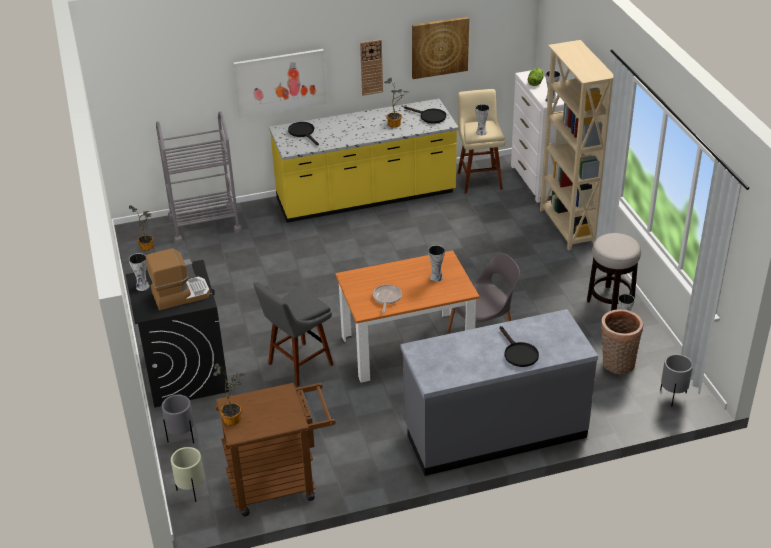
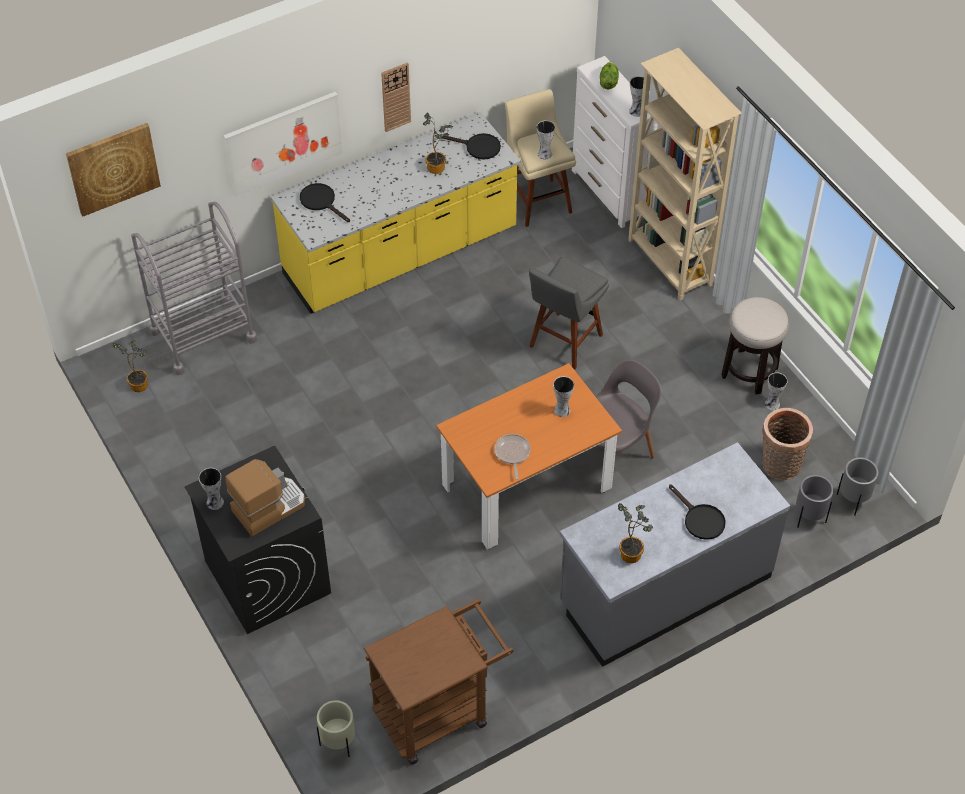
camera: 15 degrees left, 15 degrees up
grey planter [162,395,194,443] -> grey planter moved to [796,475,834,528]
potted plant [213,363,245,425] -> potted plant moved to [618,503,653,563]
grey stool [253,282,334,387] -> grey stool moved to [529,257,609,370]
picture [412,17,470,79] -> picture moved to [66,123,161,217]

